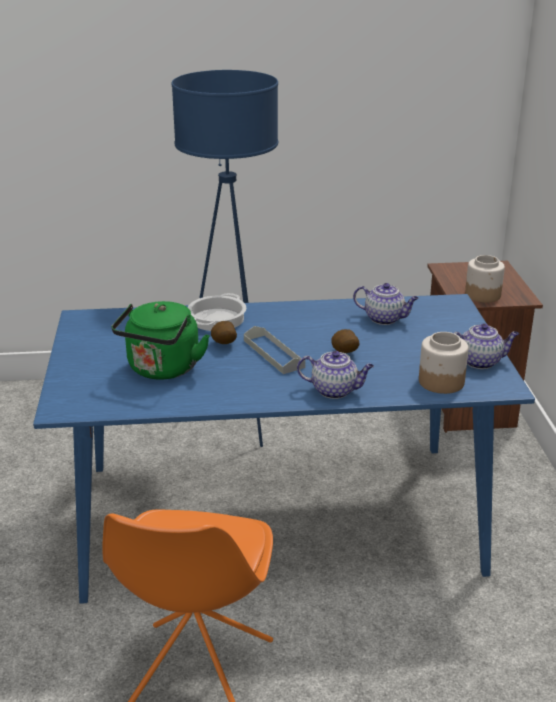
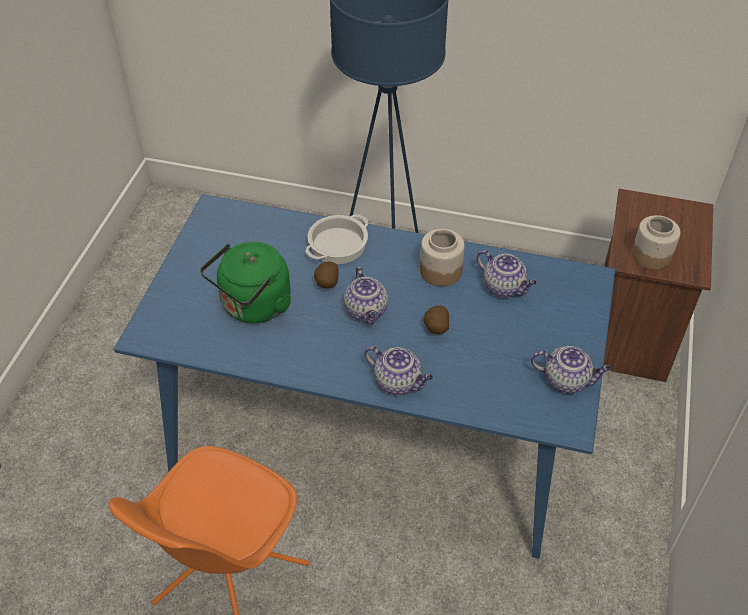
camera: 20 degrees right, 20 degrees up
grey tray [244,326,305,374] -> teapot [344,267,388,325]
jar [419,332,469,394] -> jar moved to [420,229,465,287]

